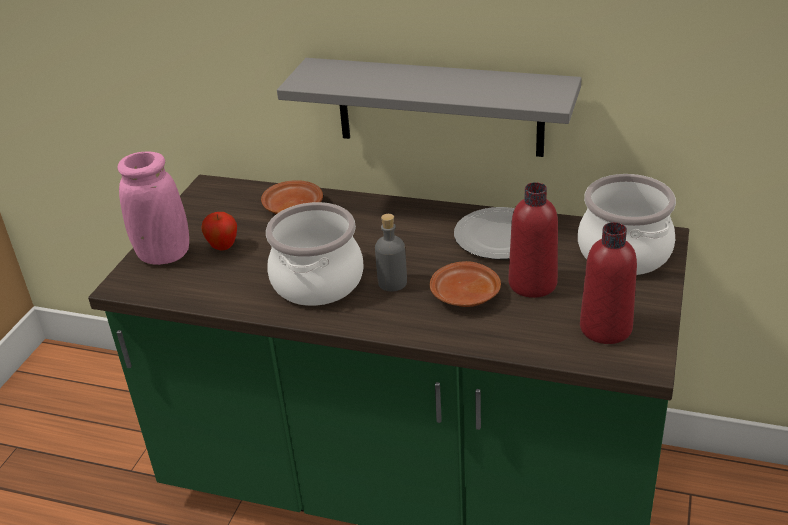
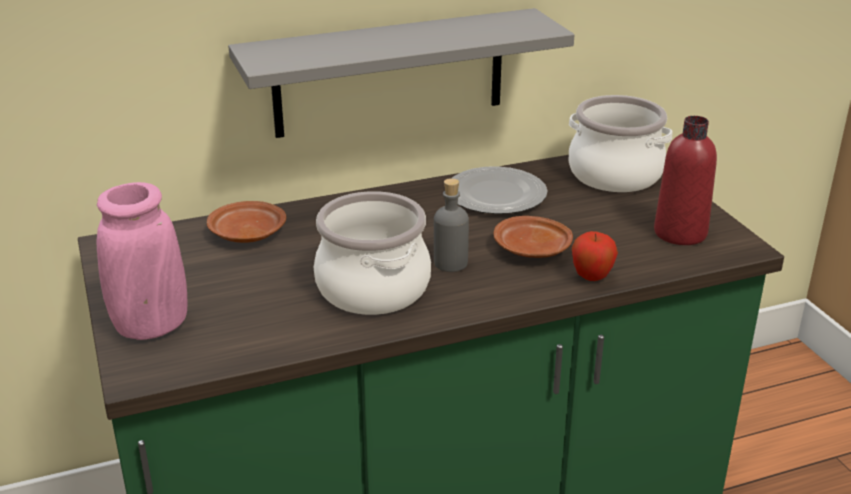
camera: 40 degrees left, 5 degrees down
apple [201,212,237,251] -> apple moved to [572,231,618,281]
red bottle [509,182,558,298] -> none

